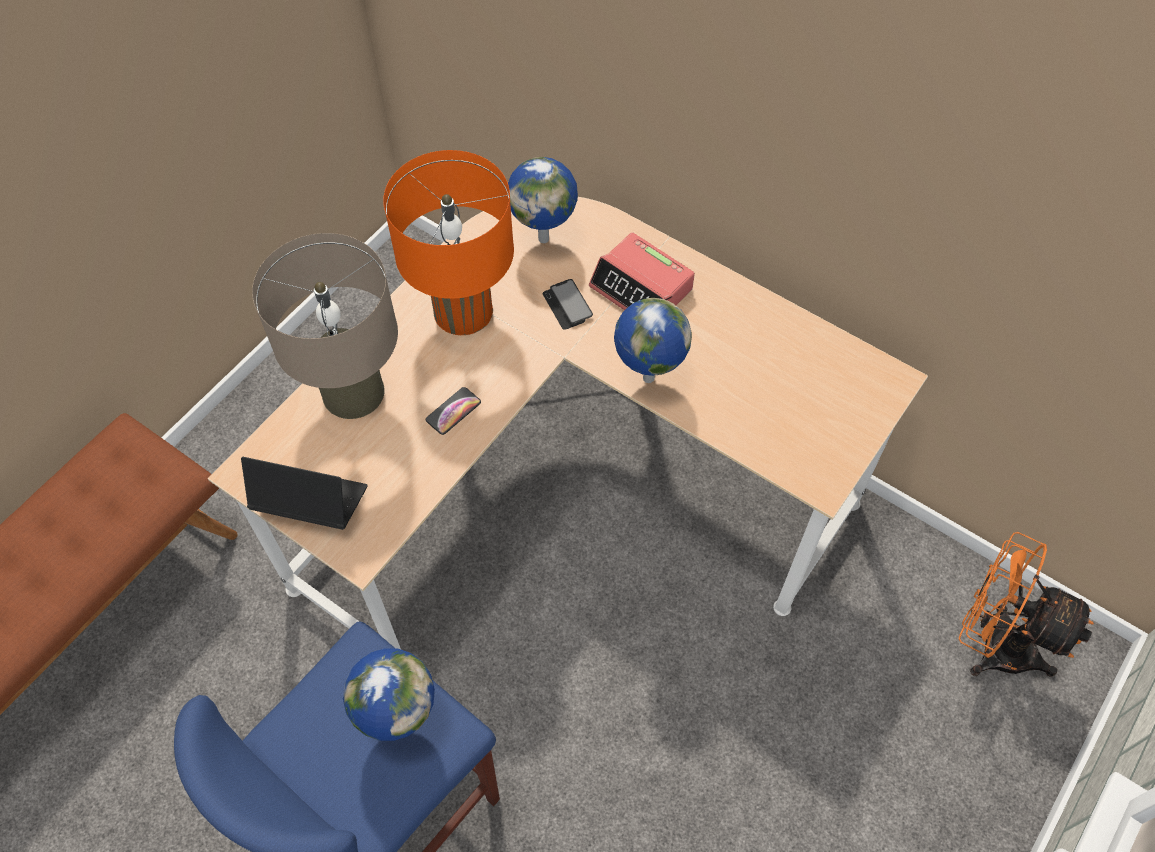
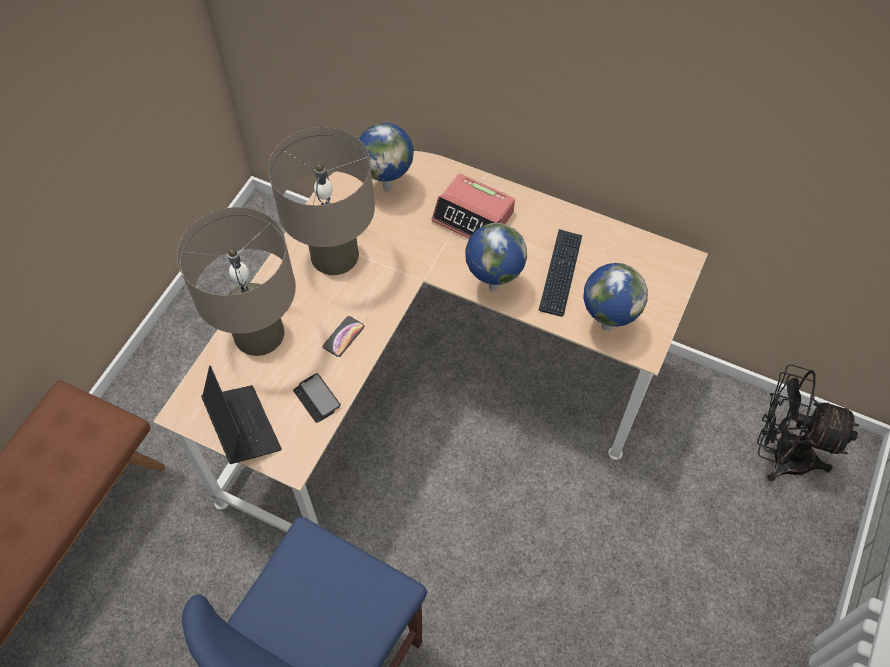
camera: 10 degrees left, 0 degrees up
laptop [241,457,367,530] -> laptop turned 60 degrees clockwise [201,366,282,464]
globe [343,648,435,741] -> globe moved to [583,263,648,331]
orange table lamp [383,150,514,335] -> beige table lamp [268,127,375,275]
phone [543,279,593,330] -> phone moved to [293,373,341,423]
orange fan [958,532,1094,677] -> black fan [757,364,859,482]
none -> keyboard [539,229,582,317]

